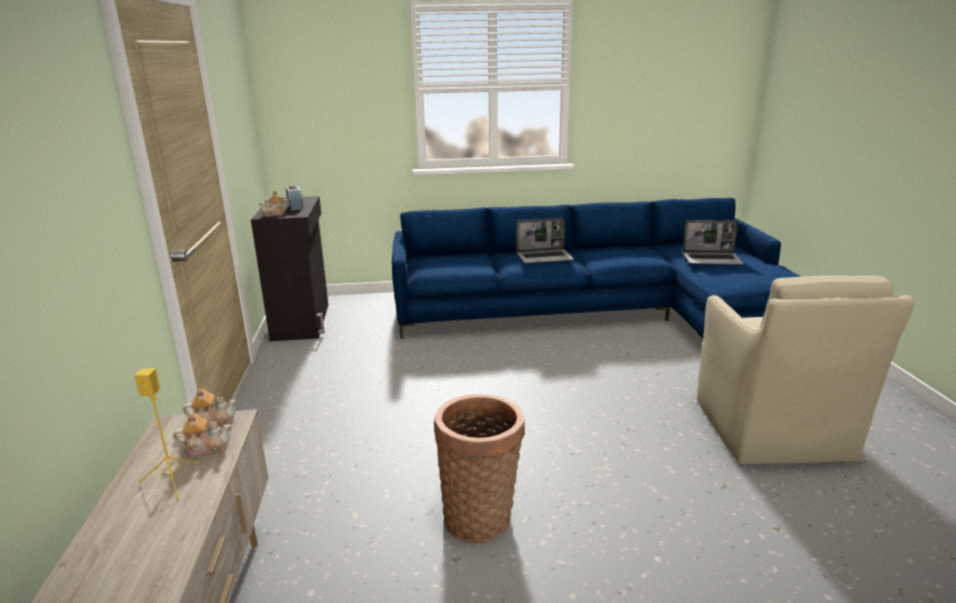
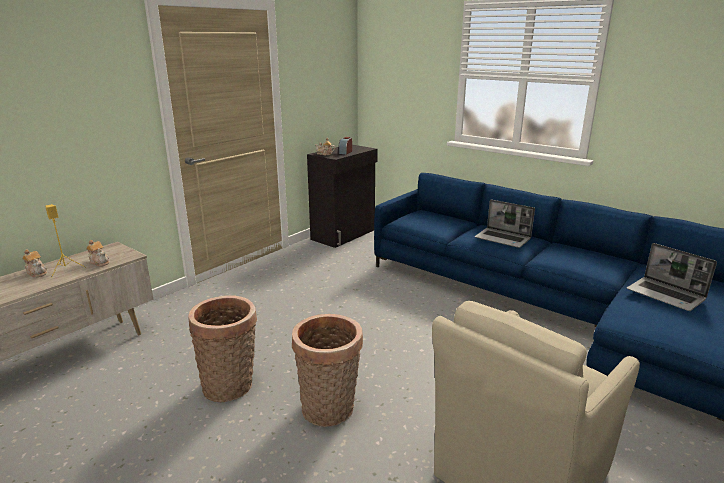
camera: 45 degrees right, 0 degrees up
teapot [183,389,237,428] -> teapot moved to [22,249,47,278]
none -> basket [292,314,363,427]

